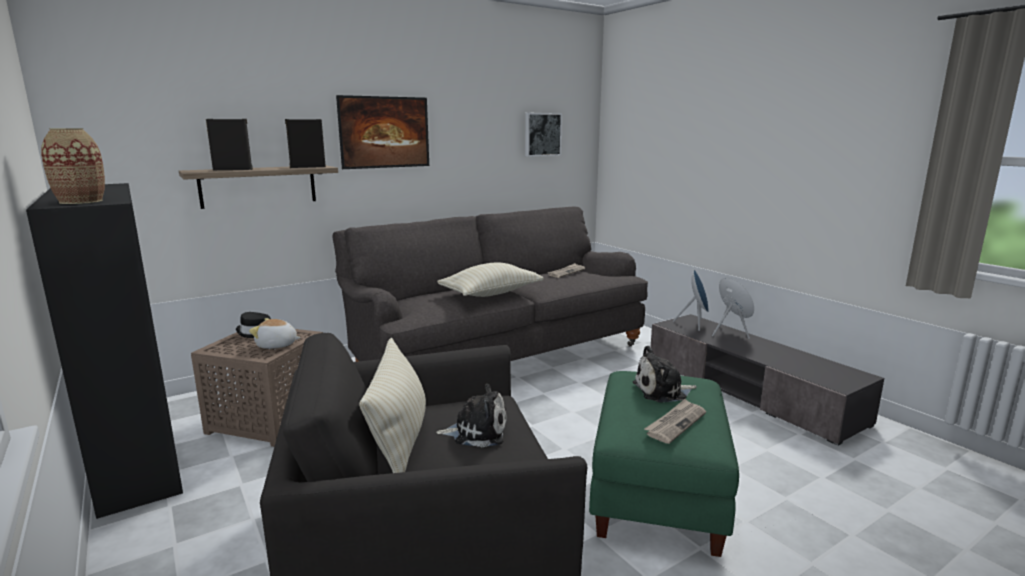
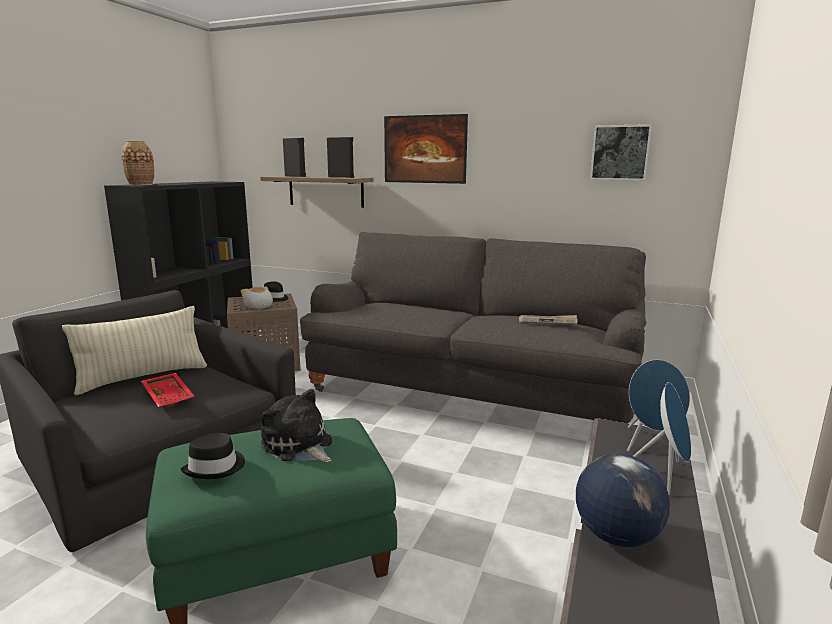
camera: 55 degrees right, 0 degrees up
plush toy [436,384,507,447] -> red tray [141,373,194,407]
beige pillow [437,263,544,297] -> none
newspaper [644,399,706,444] -> black hat [181,433,245,479]
none -> globe [576,454,670,547]

